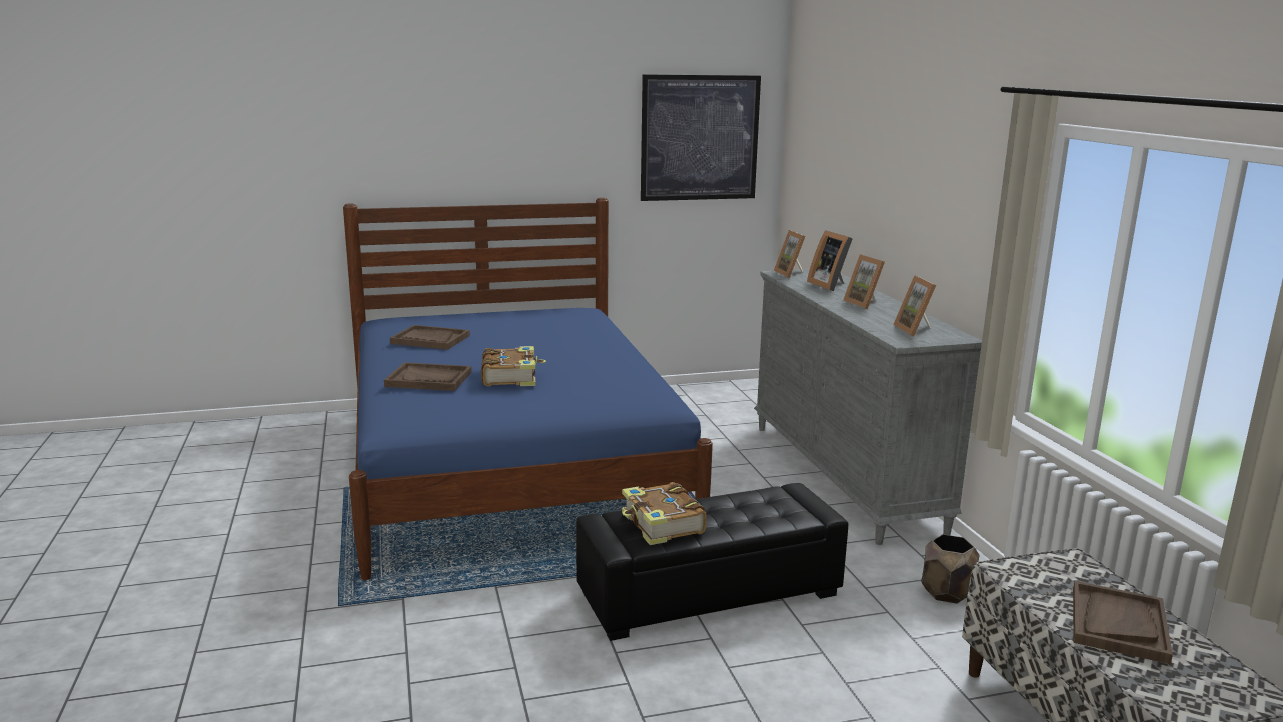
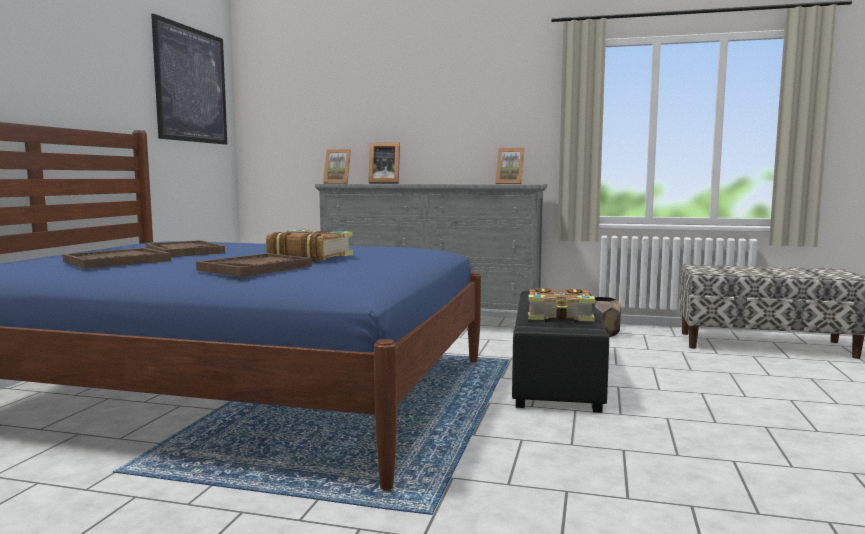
camera: 60 degrees left, 10 degrees down
picture frame [843,254,885,309] -> none
brown tray [1073,581,1173,664] -> brown tray moved to [146,240,225,257]

